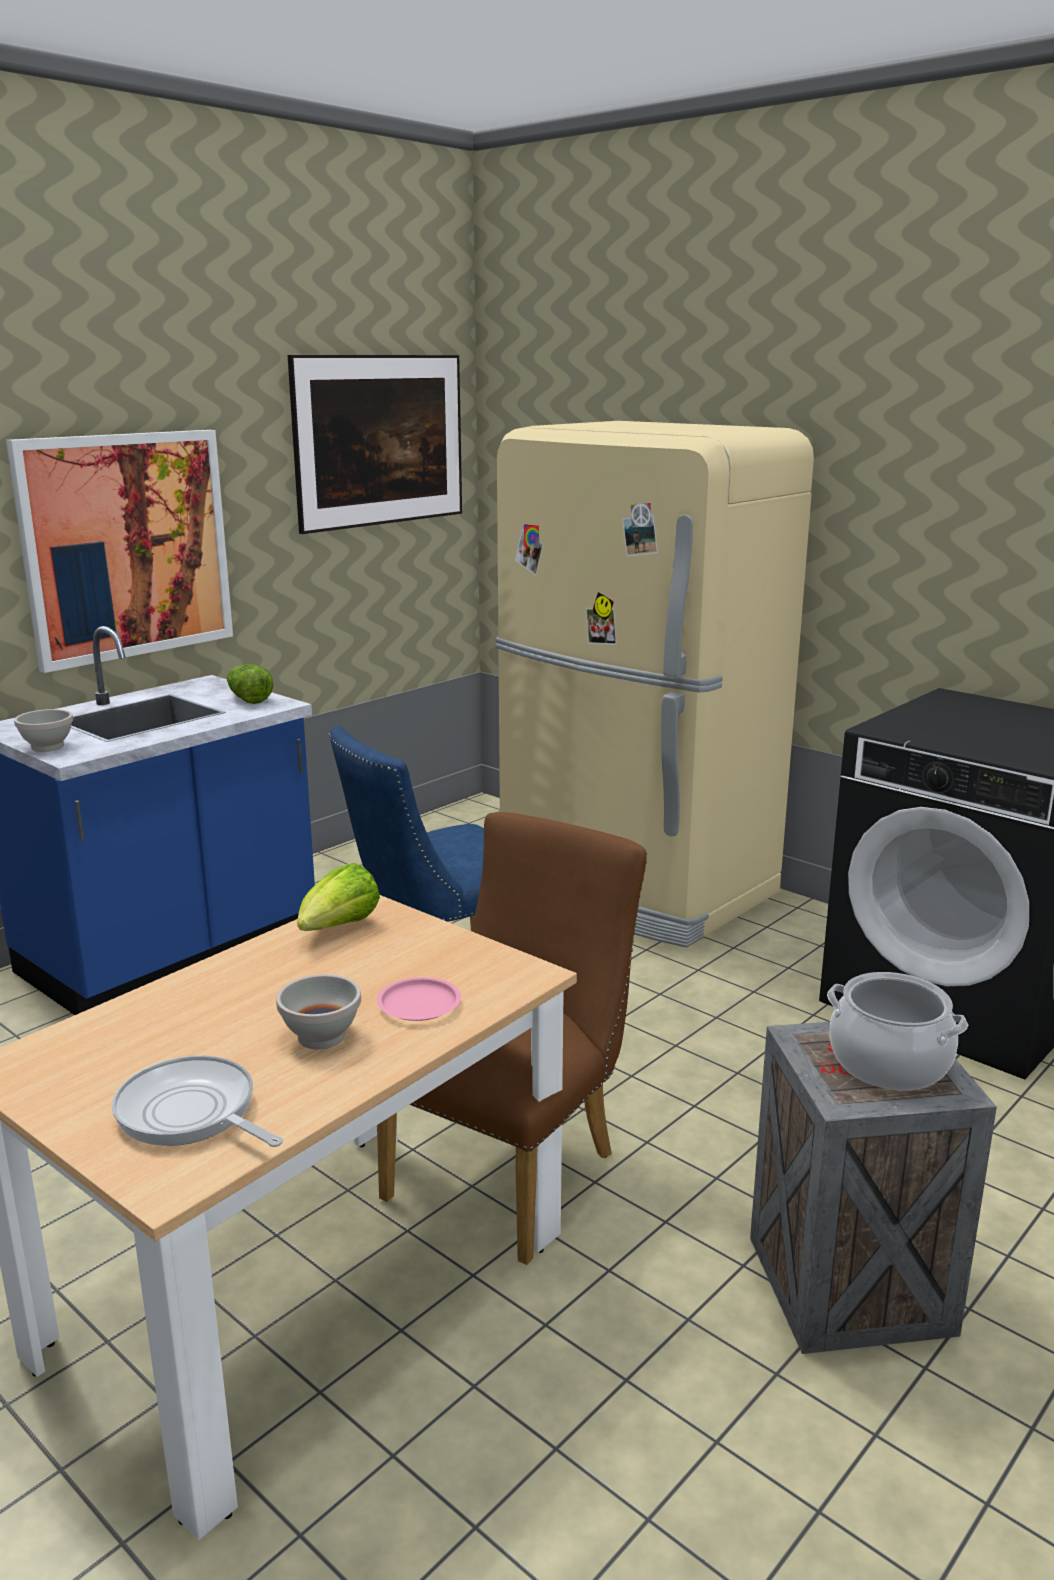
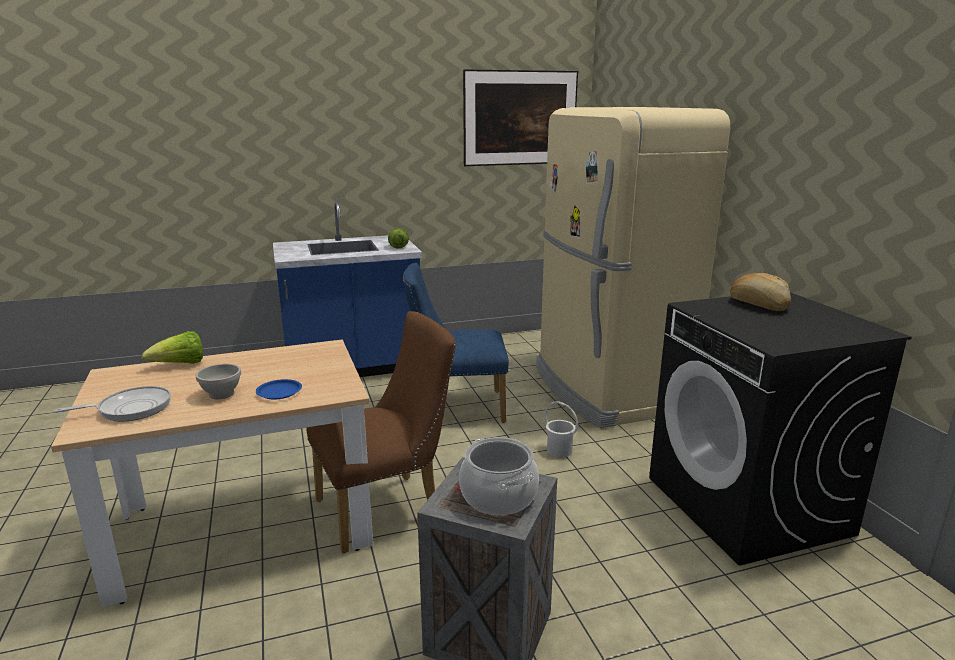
camera: 30 degrees right, 0 degrees up
picture [6,430,233,673] -> none
white bowl [14,709,73,752] -> none
frying pan [112,1055,283,1147] -> frying pan turned 90 degrees clockwise [55,386,171,422]
lettuce [297,863,380,931] -> lettuce moved to [142,331,203,364]
pink plate [377,977,461,1021] -> blue plate [256,379,302,399]
none -> white bucket [545,401,578,457]
none -> bread [730,273,791,311]

